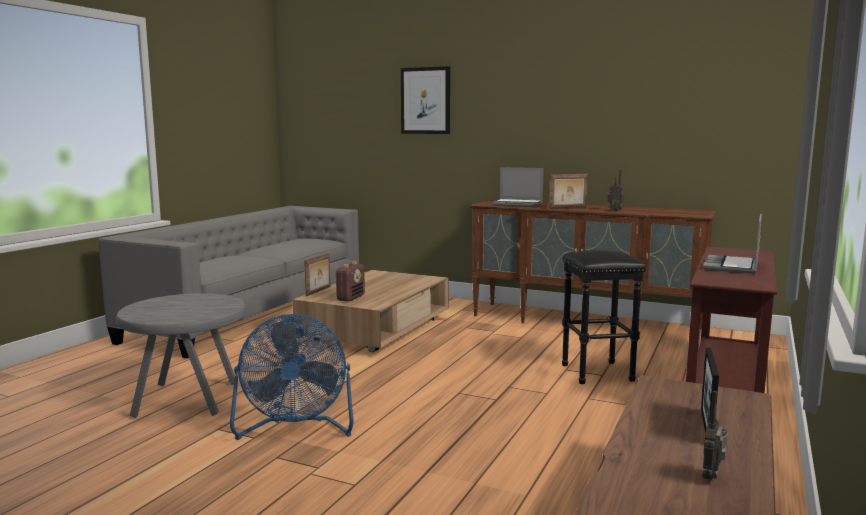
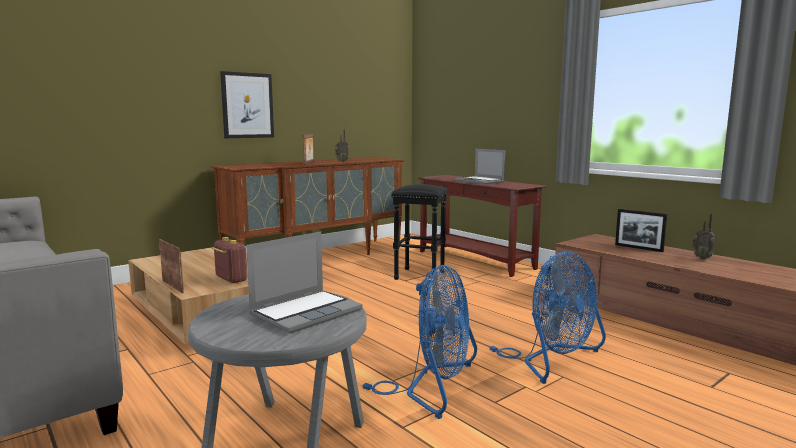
camera: 65 degrees left, 0 degrees up
picture [401,66,450,134] -> picture moved to [220,71,274,138]
laptop [492,167,544,207] -> laptop moved to [246,231,363,333]
none -> blue fan [490,251,606,384]

